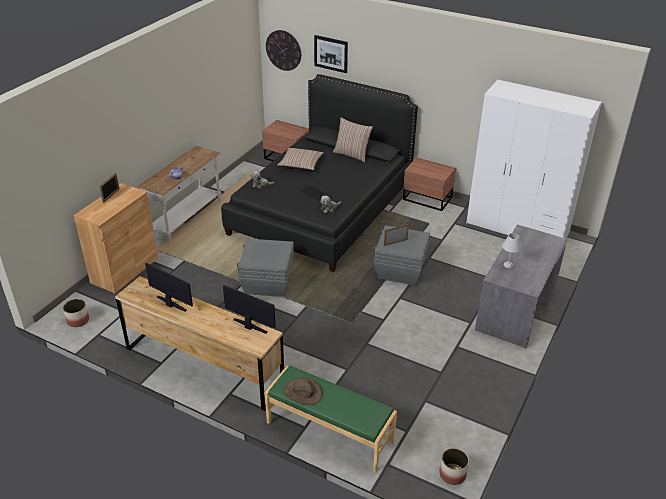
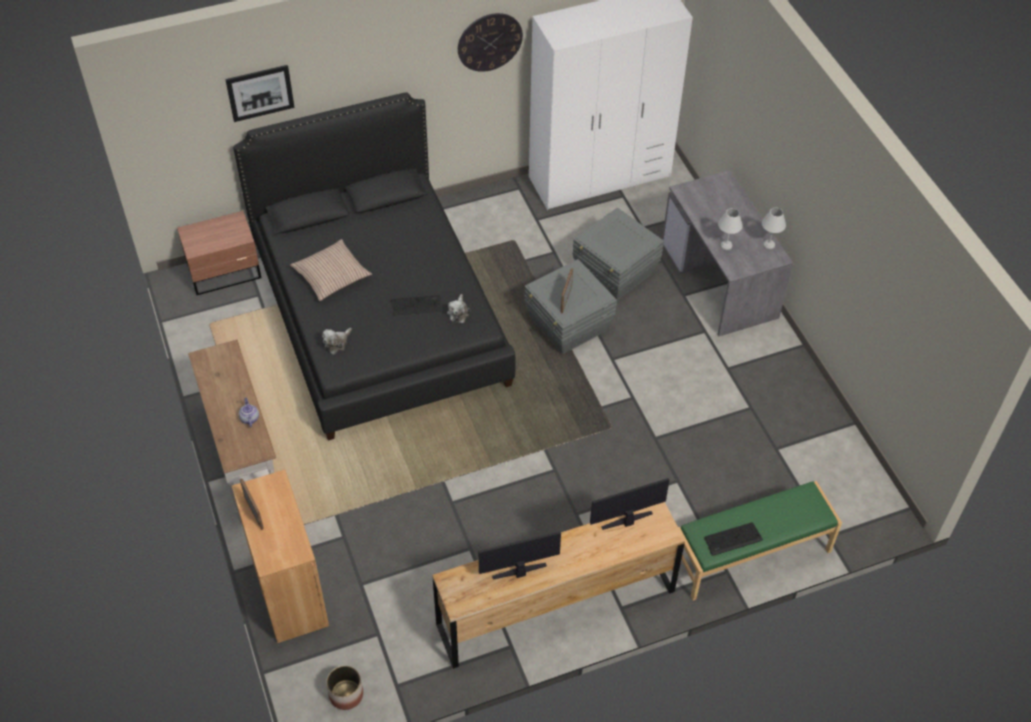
camera: 50 degrees left, 15 degrees up
grey storage box [237,239,294,297] -> grey storage box moved to [573,208,664,300]
wall clock [266,30,301,71] -> wall clock moved to [458,13,523,72]
brown hat [284,377,322,405] -> keyboard [704,522,763,556]
pillow [333,117,373,162] -> none
brown nightstand [403,157,456,211] -> none
planter [439,448,469,485] -> none
none -> white table lamp [762,207,786,249]

